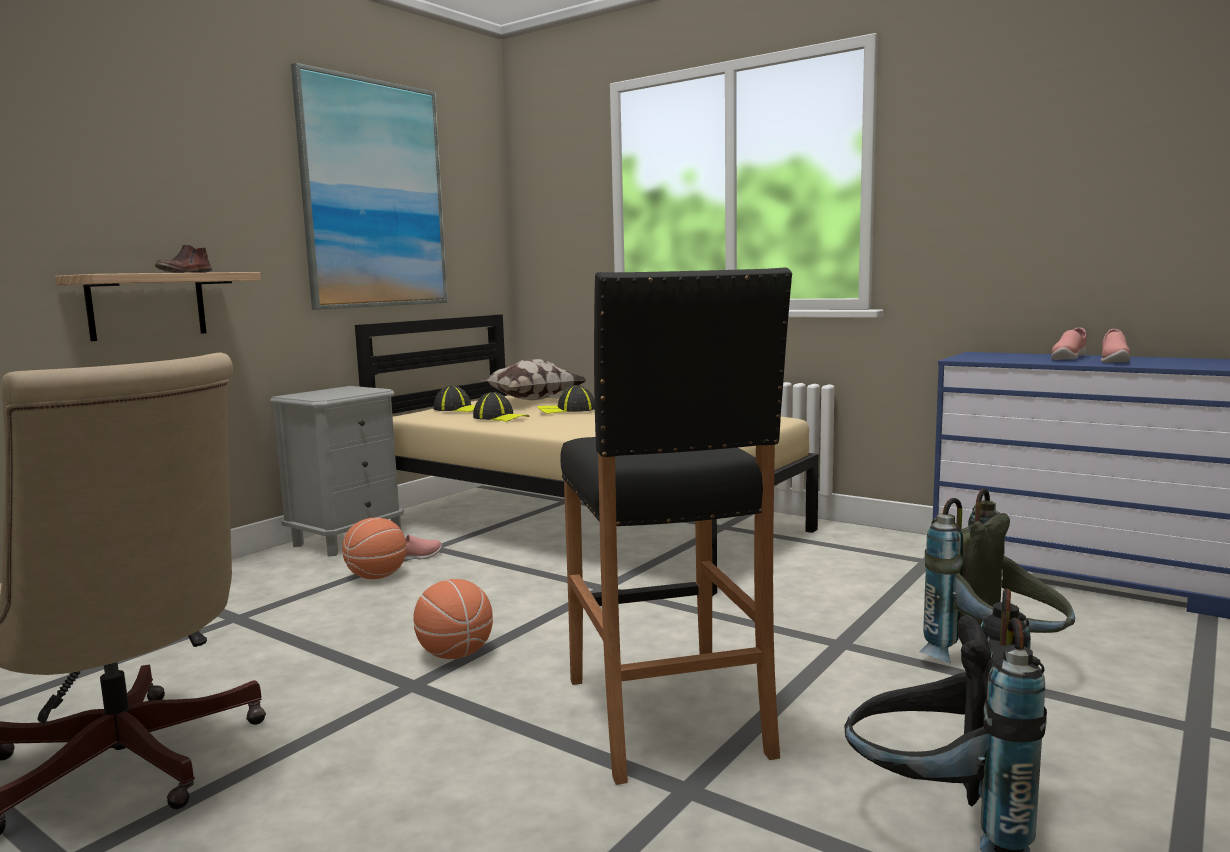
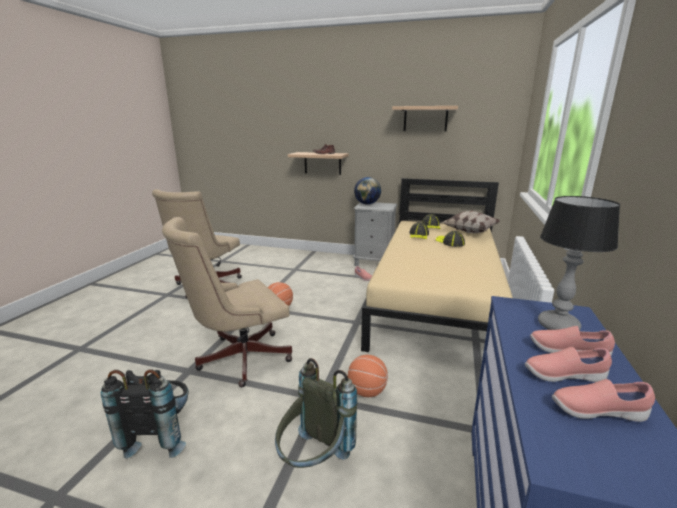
camera: 70 degrees right, 10 degrees up
picture [291,63,448,310] -> shelf [392,106,458,132]
basketball [342,517,406,579] -> basketball moved to [348,355,388,397]
black stool [560,268,792,785] -> beige office chair [162,217,292,387]
none -> globe [354,177,381,205]
none -> table lamp [538,196,620,330]
none -> pink shoe [552,379,655,422]

